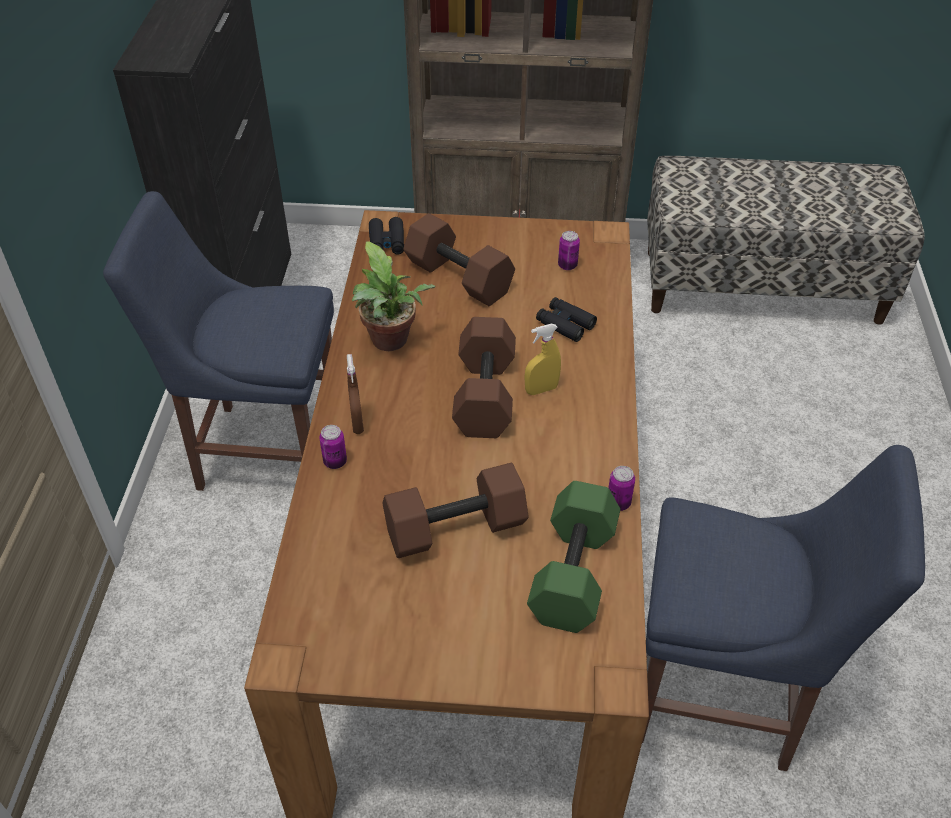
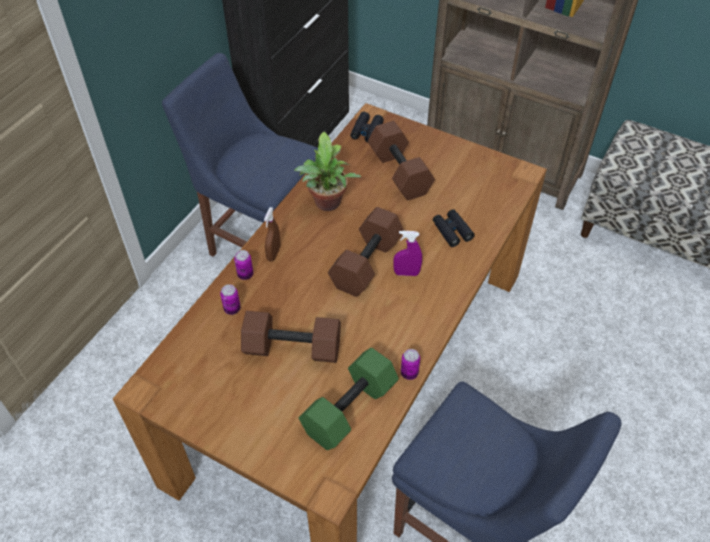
camera: 25 degrees right, 5 degrees up
yellow spray bottle [524,324,561,395] -> purple spray bottle [393,231,422,276]
can [558,231,580,270] -> can moved to [220,284,241,315]

